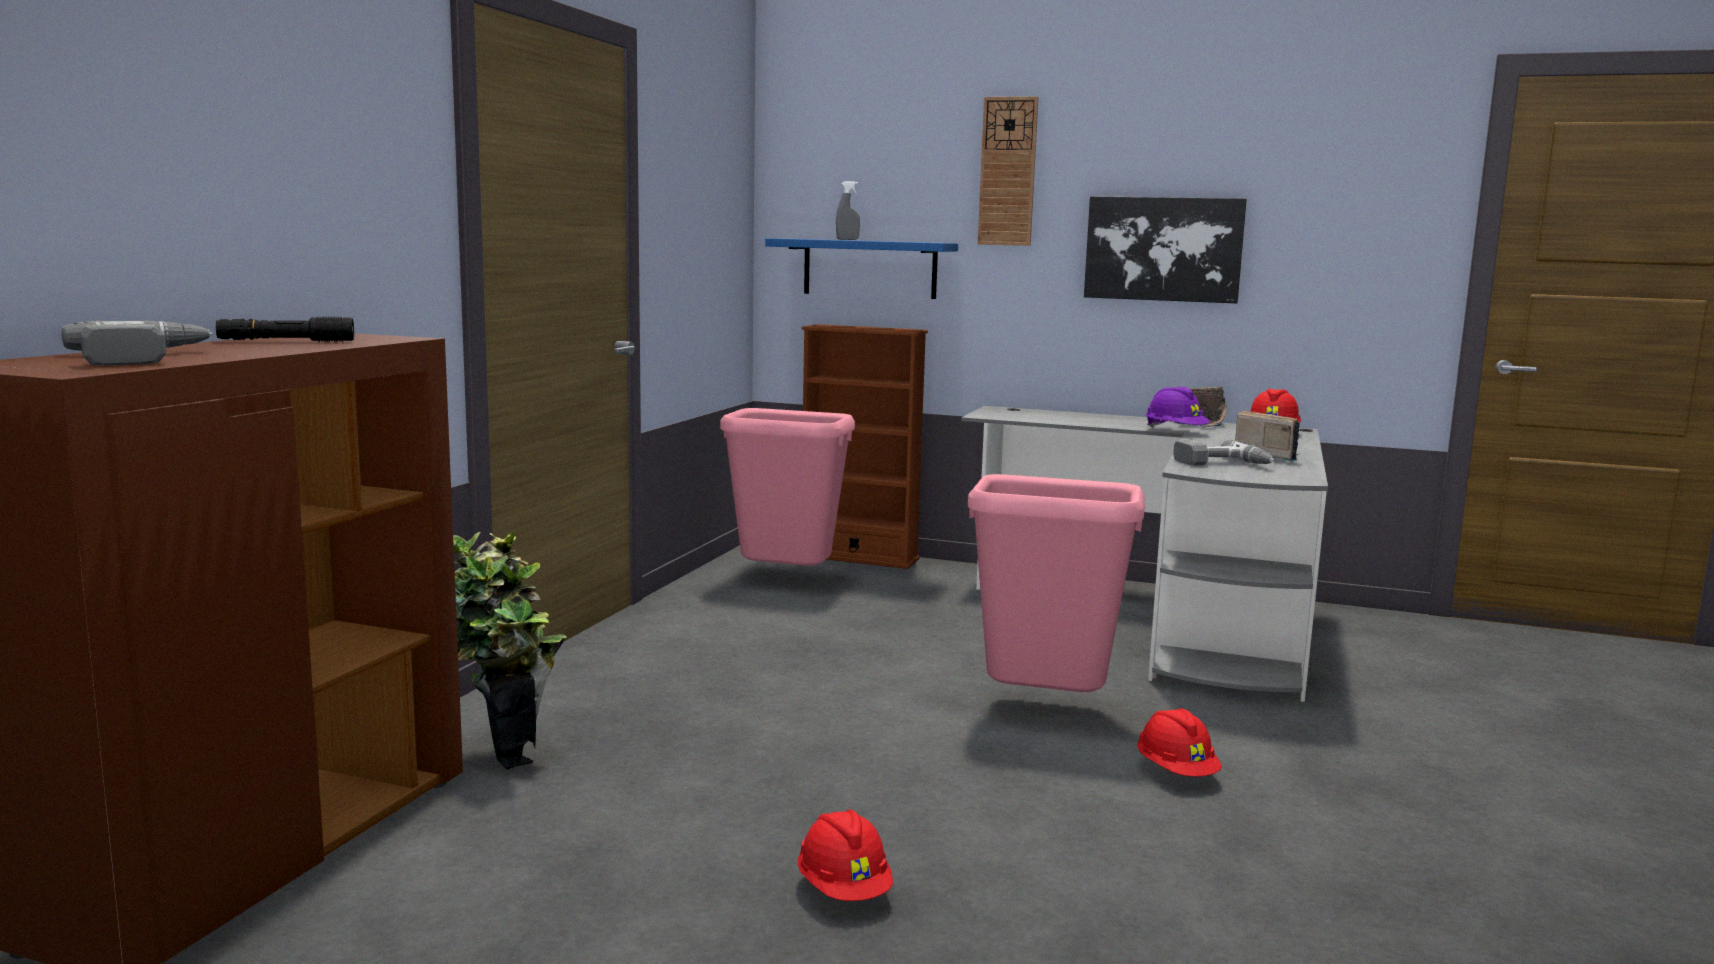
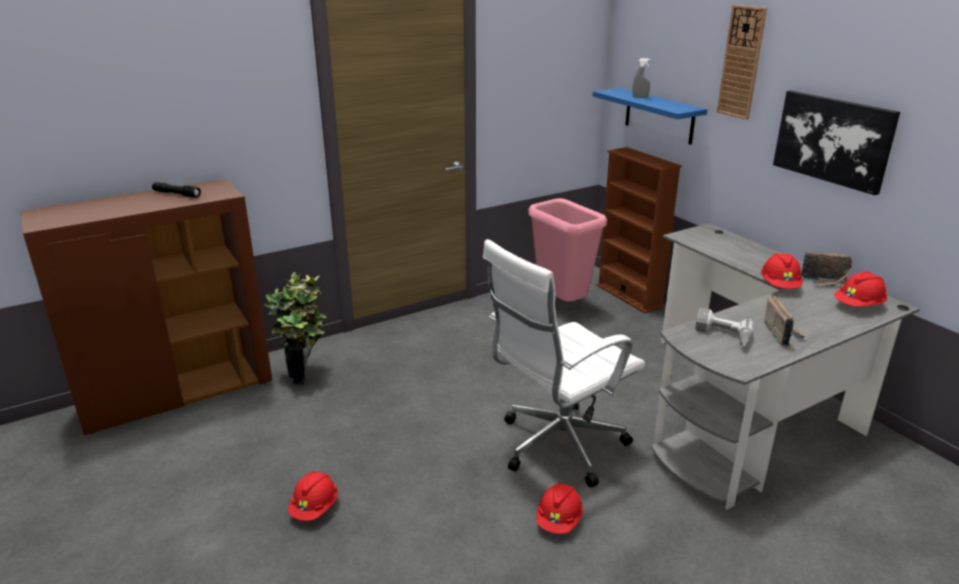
camera: 40 degrees right, 15 degrees up
power drill [61,320,213,366] -> none
pink trash can [968,474,1145,692] -> white office chair [483,239,645,487]
purple hard hat [1145,387,1210,428] -> red hard hat [761,253,803,289]

